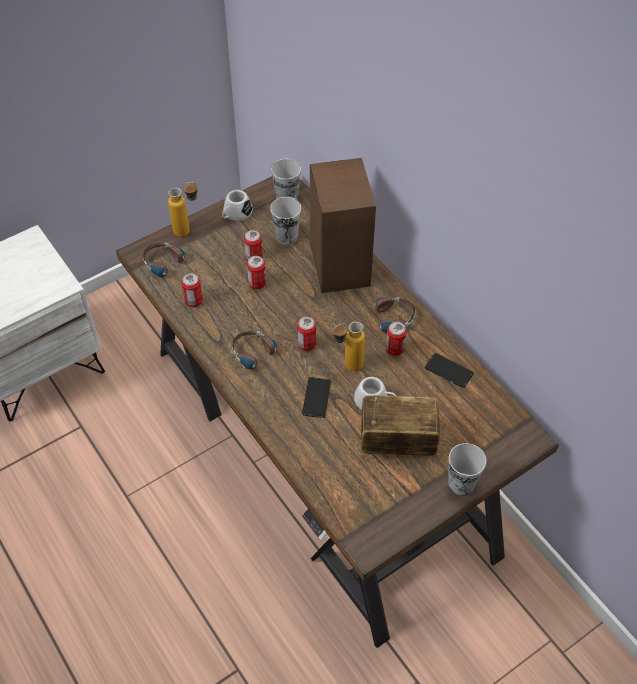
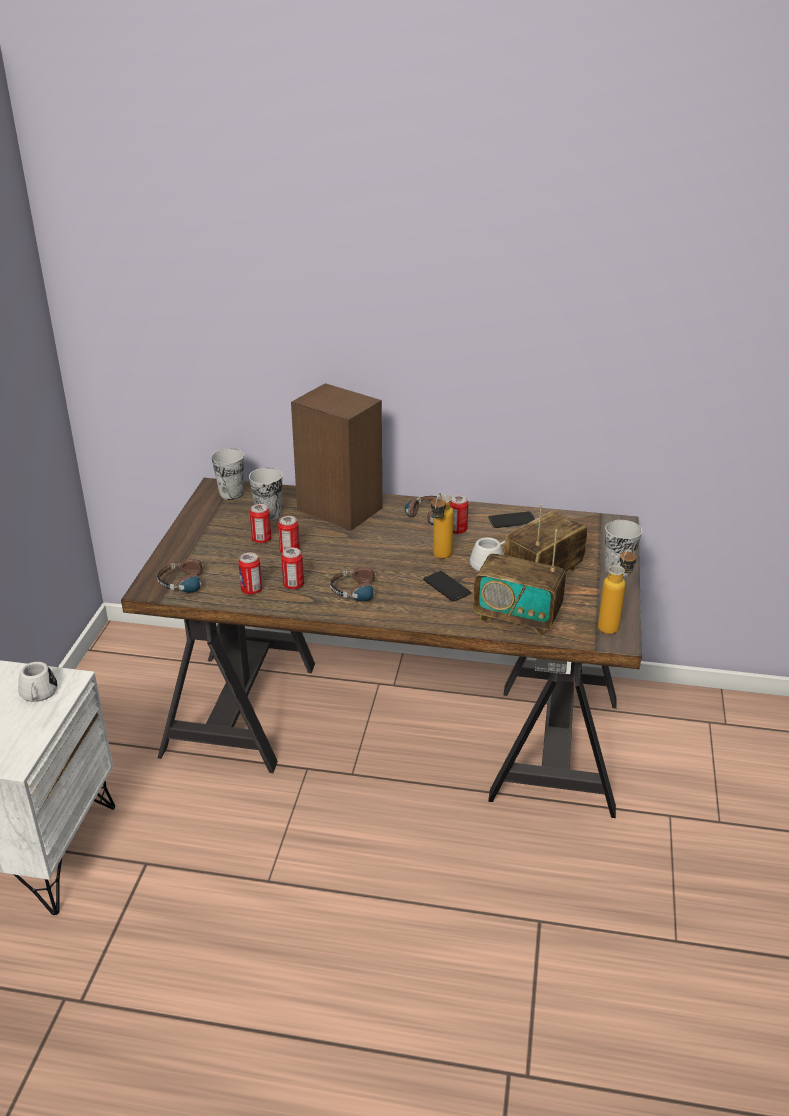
camera: 45 degrees left, 20 degrees down
bottle [168,182,198,237] -> bottle moved to [598,547,636,634]
white mug [222,190,253,221] -> white mug moved to [18,662,58,702]
can [297,317,316,351] -> can moved to [281,548,304,589]
none -> radio [473,529,566,636]

